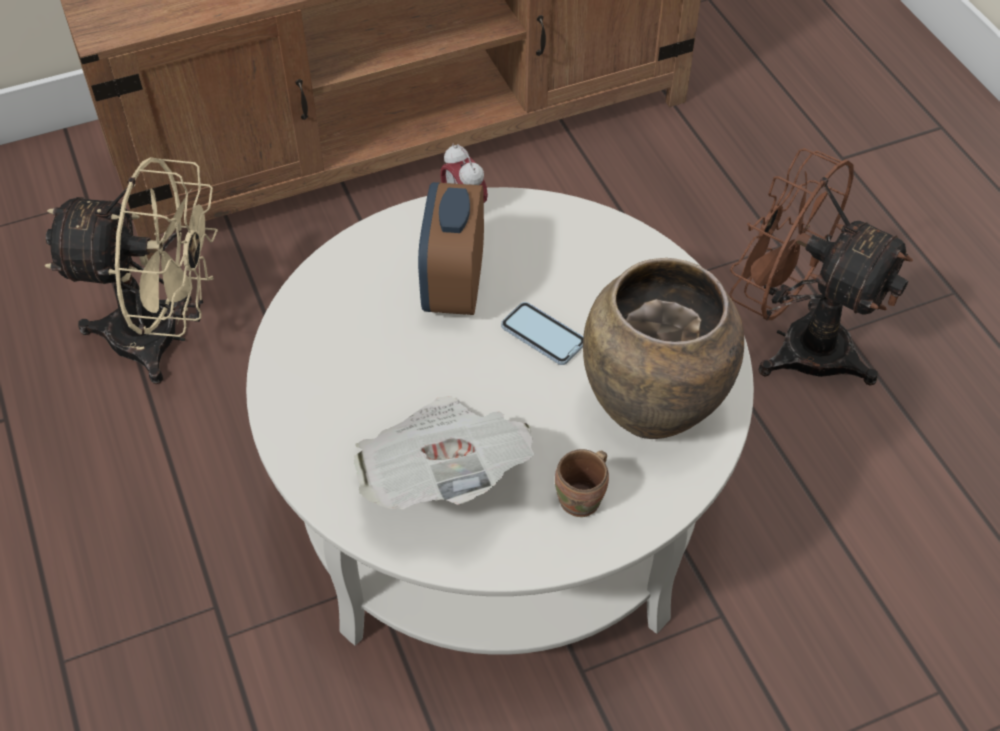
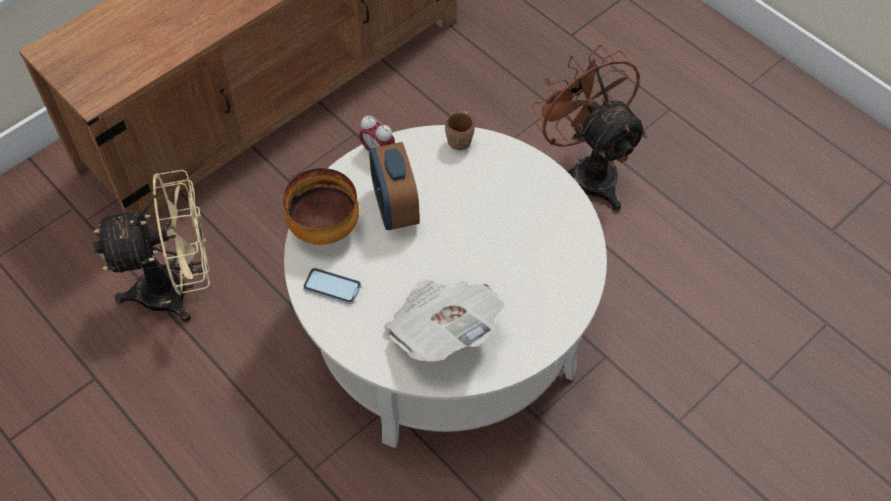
camera: 20 degrees left, 5 degrees up
phone [501,302,583,365] -> phone moved to [303,268,361,304]
brown mug [555,449,609,517] -> brown mug moved to [445,111,475,150]
brown vase [583,258,744,439] -> none
brown fan [729,148,913,386] -> brown fan turned 45 degrees clockwise [531,45,647,211]
none -> bowl [283,168,359,245]

